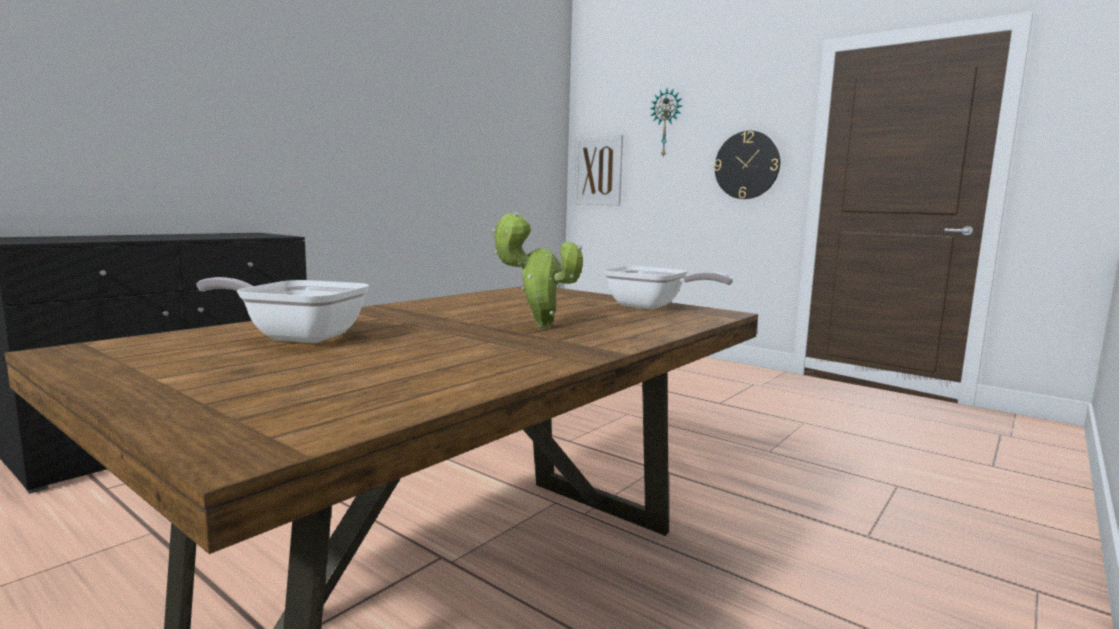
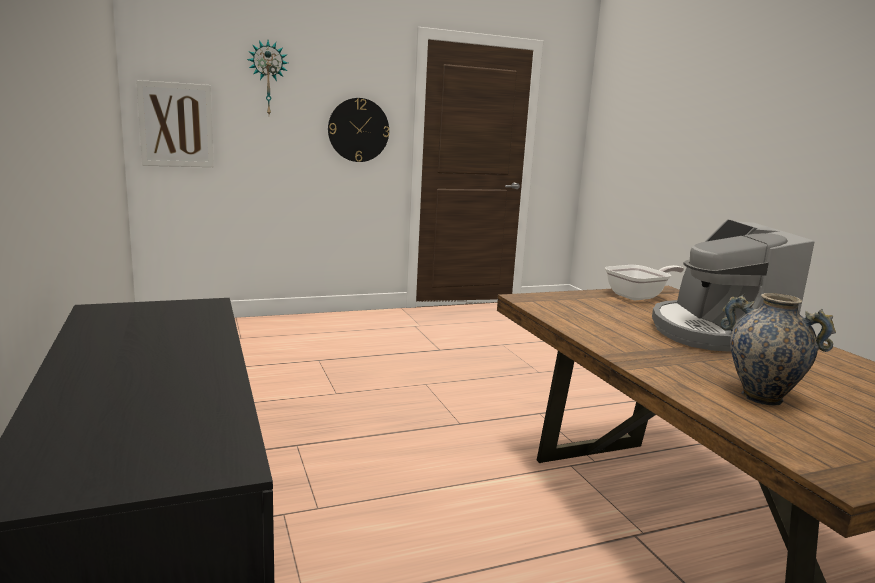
camera: 60 degrees left, 5 degrees up
frying pan [196,277,369,343] -> vase [720,293,836,406]
potted plant [492,212,583,328] -> coffee machine [652,219,815,352]

